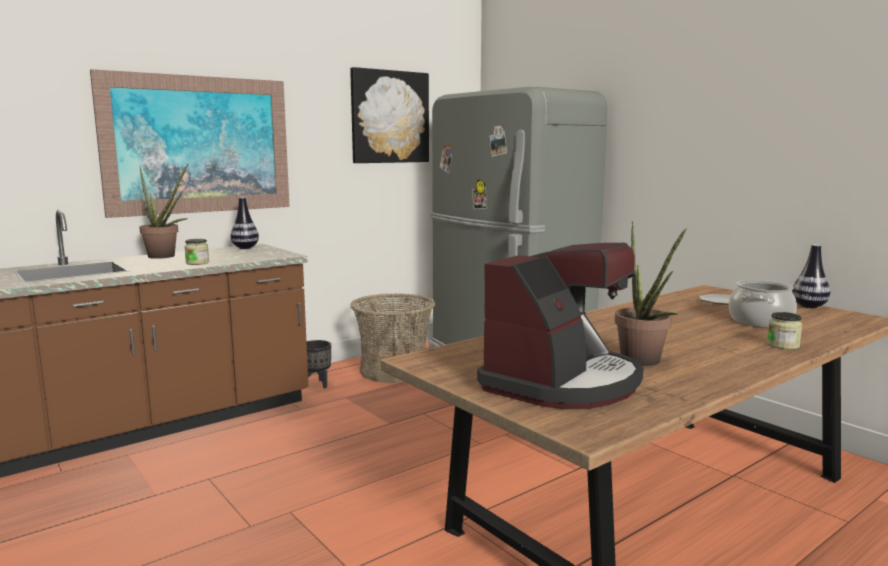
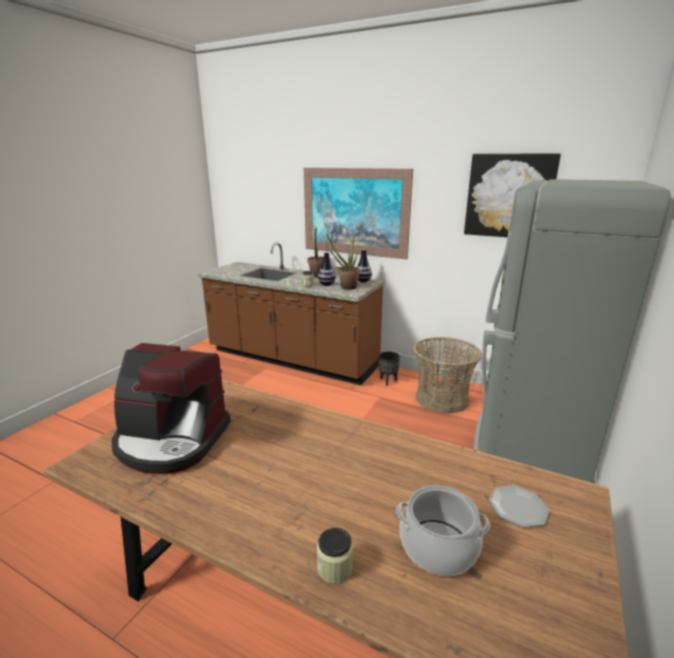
camera: 65 degrees right, 10 degrees up
potted plant [615,221,687,366] -> potted plant moved to [326,232,360,290]
vase [792,244,830,308] -> vase moved to [318,252,336,286]

